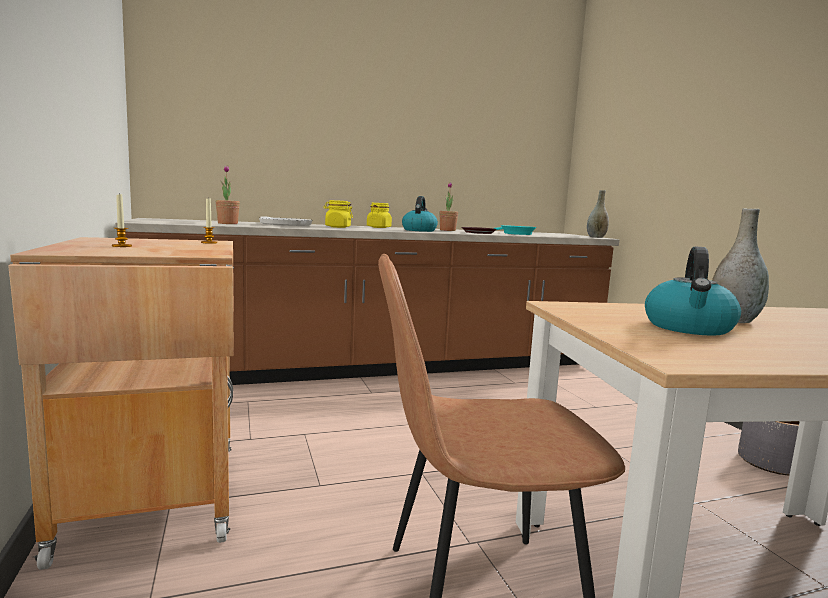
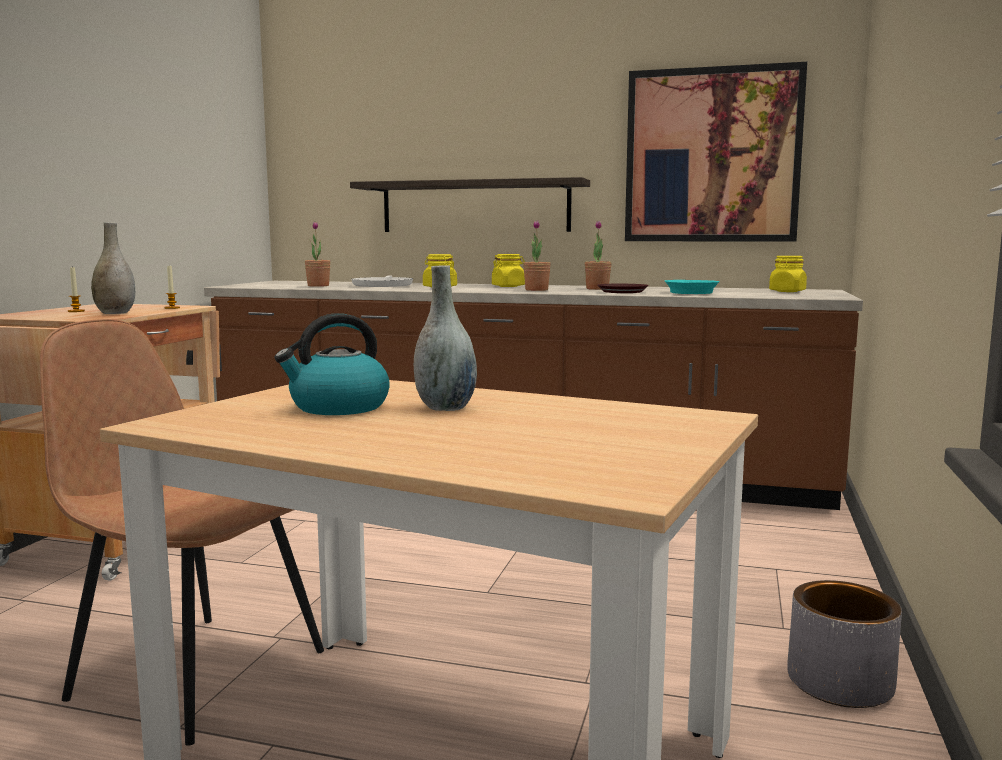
camera: 35 degrees right, 0 degrees up
kettle [402,196,438,232] -> potted plant [523,220,551,291]
grey vase [587,190,609,238] -> grey vase moved to [91,222,135,314]
none -> shelf [350,177,590,232]
none -> picture [625,62,807,242]
none -> yellow jar [769,256,807,292]

